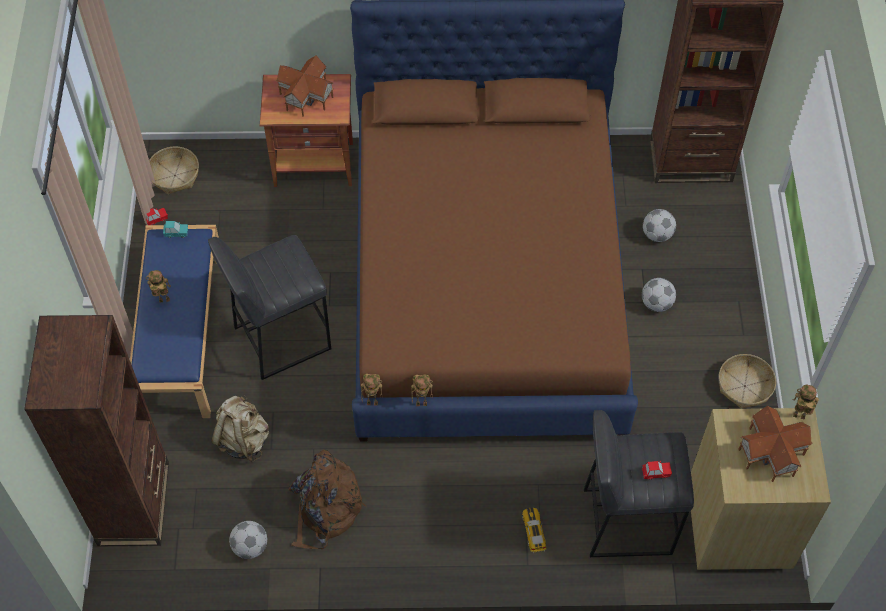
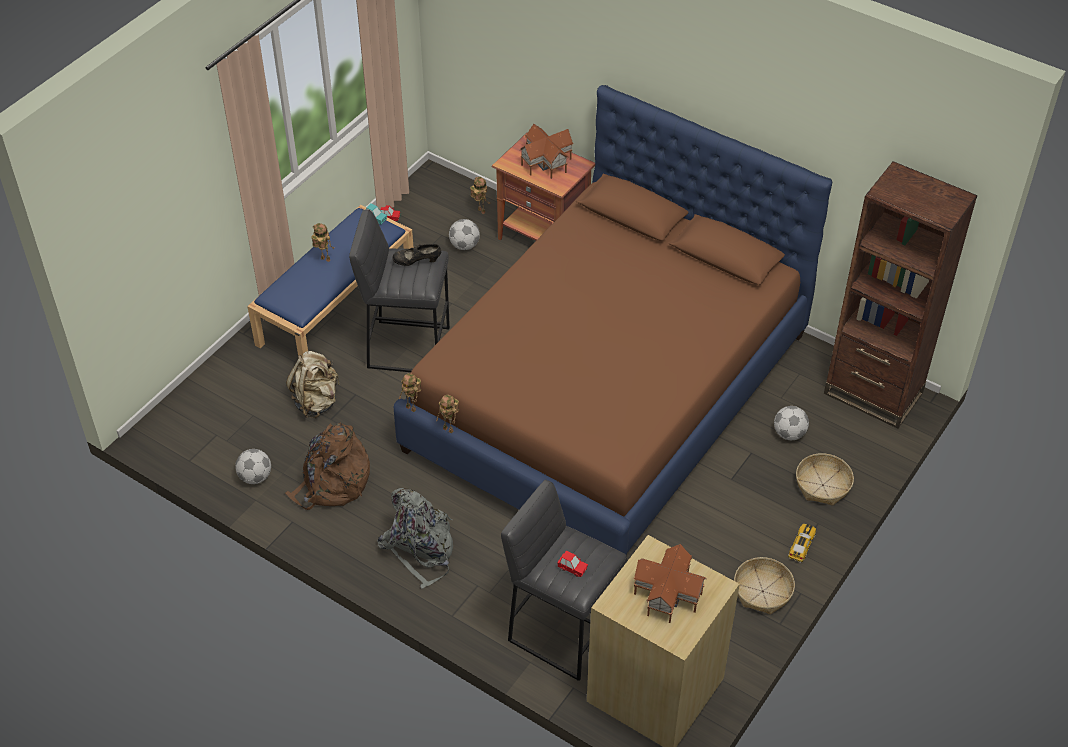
camera: 35 degrees right, 10 degrees down
brown bookcase [24,315,169,546] -> none
basket [149,146,199,194] -> basket moved to [796,453,854,506]
toy car [522,508,547,553] -> toy car moved to [788,524,816,563]
football [642,278,676,312] -> football moved to [449,219,480,250]
toy robot [793,384,819,420] -> toy robot moved to [470,177,491,214]
none -> grey backpack [377,488,453,589]
none -> black shoe [392,244,441,266]

